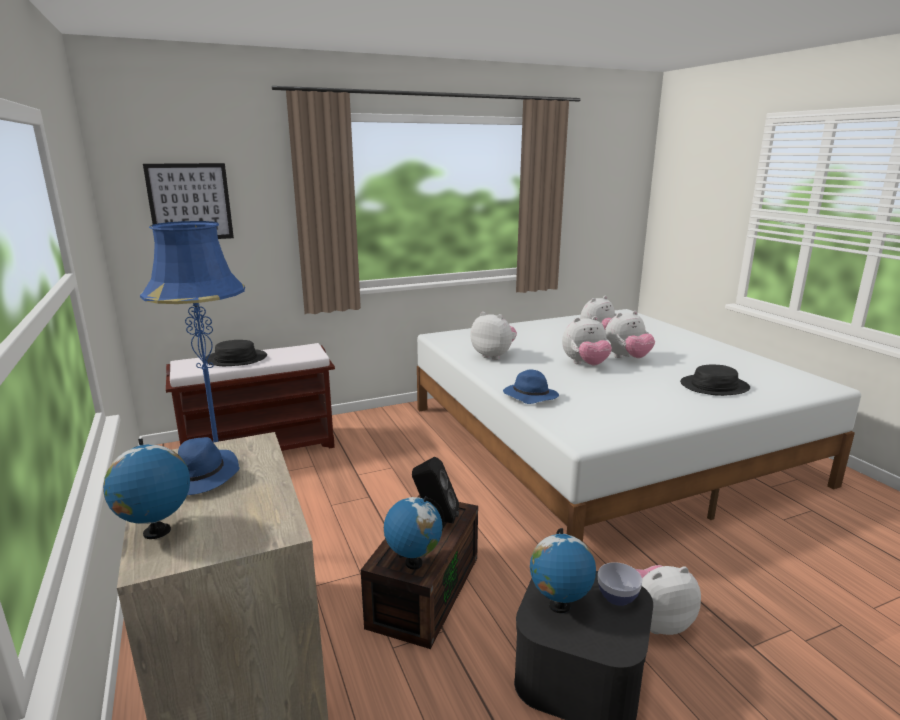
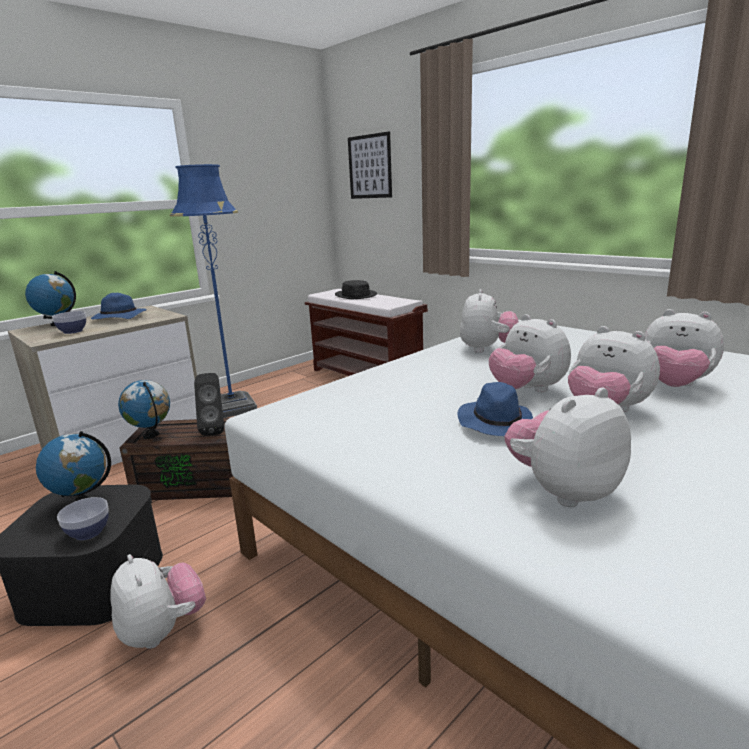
camera: 70 degrees right, 0 degrees up
blue hat [503,369,559,404] -> blue hat moved to [458,382,533,436]
black hat [680,365,750,396] -> plush toy [505,388,631,507]
none -> bowl [52,311,86,334]

